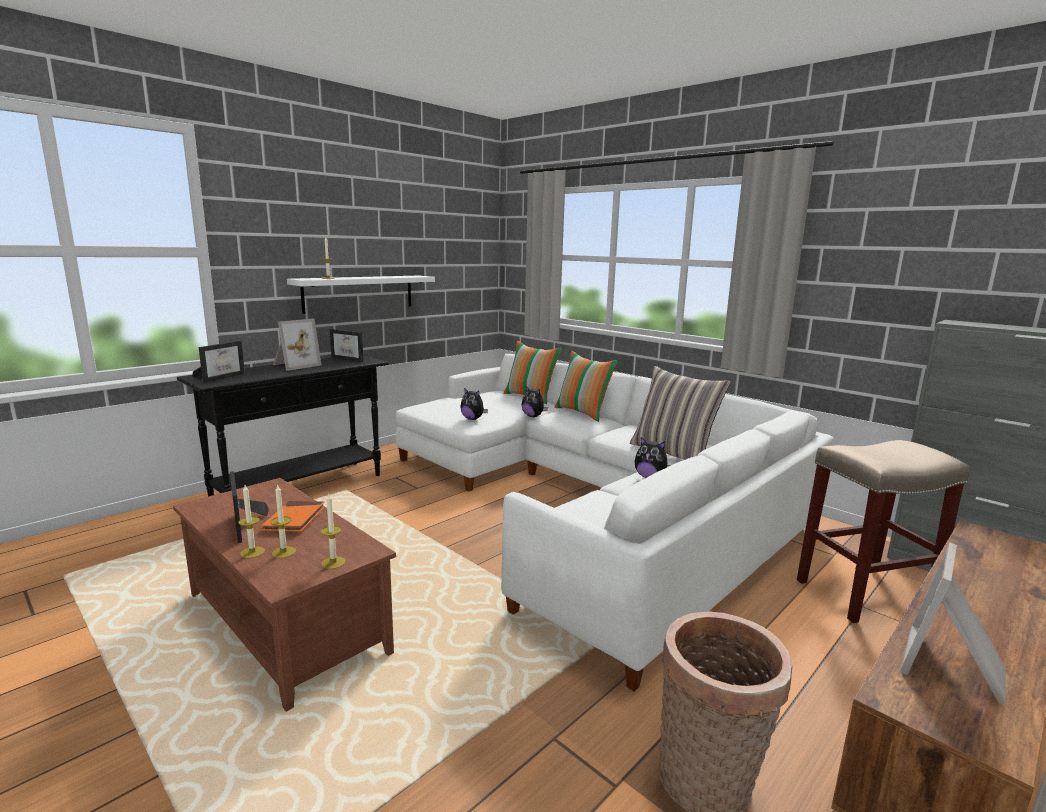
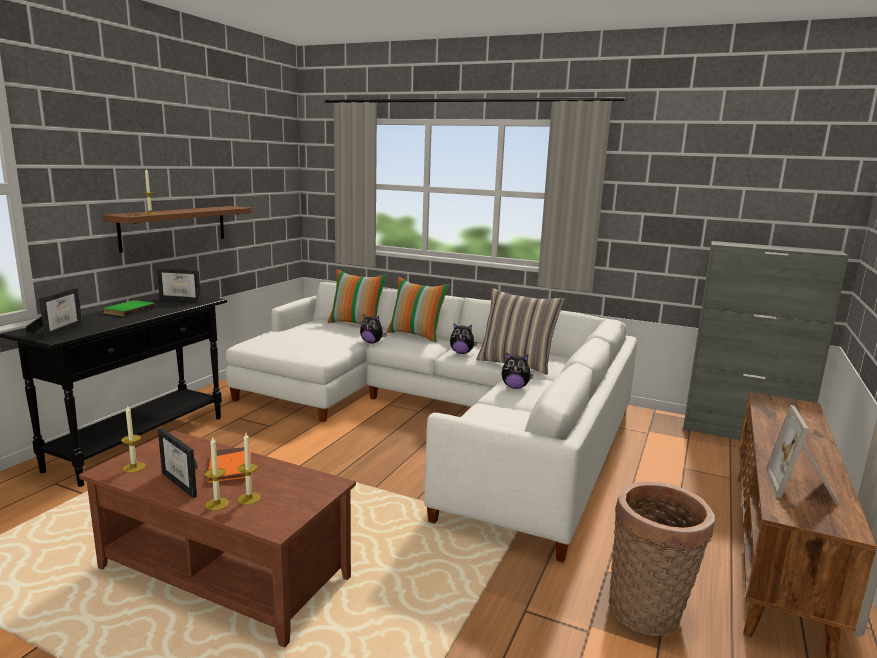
camera: 20 degrees left, 0 degrees up
picture frame [273,318,321,371] -> green book [103,300,156,316]
white shelf [287,275,435,314] -> brown shelf [103,206,251,253]
candle [321,494,346,569] -> candle moved to [121,405,146,473]
plush toy [460,388,488,420] -> plush toy moved to [450,323,477,354]
beige stool [797,440,970,623] -> none

